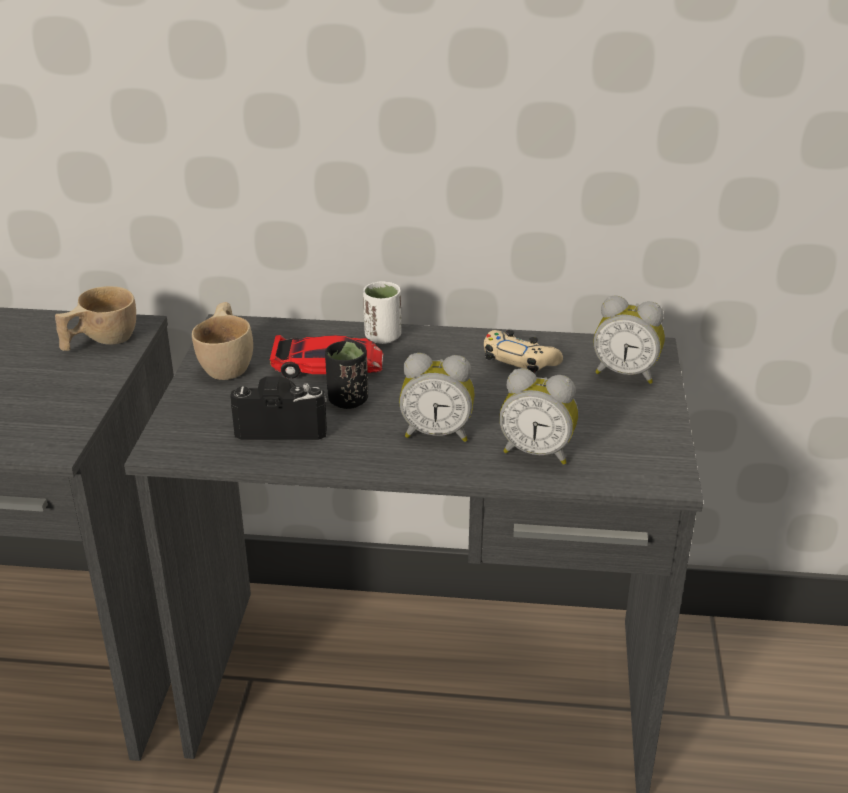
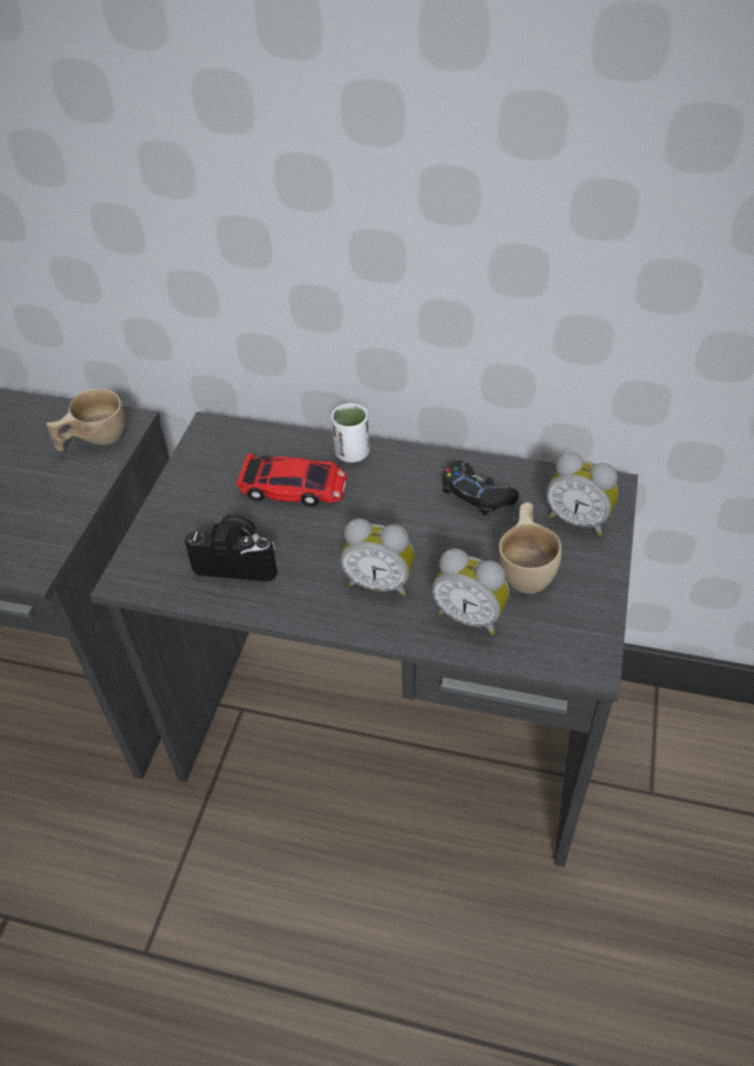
camera: 10 degrees right, 15 degrees up
beige cup [192,302,253,380] -> beige cup moved to [499,502,562,594]
black cup [325,341,368,409] -> none
beige game controller [484,330,563,374] -> black game controller [442,461,519,516]

